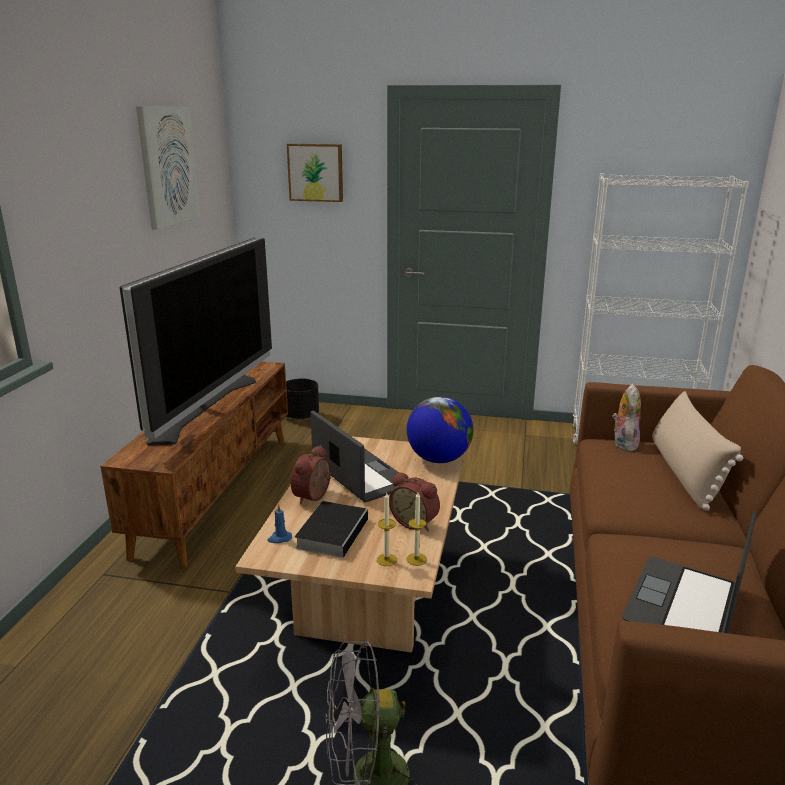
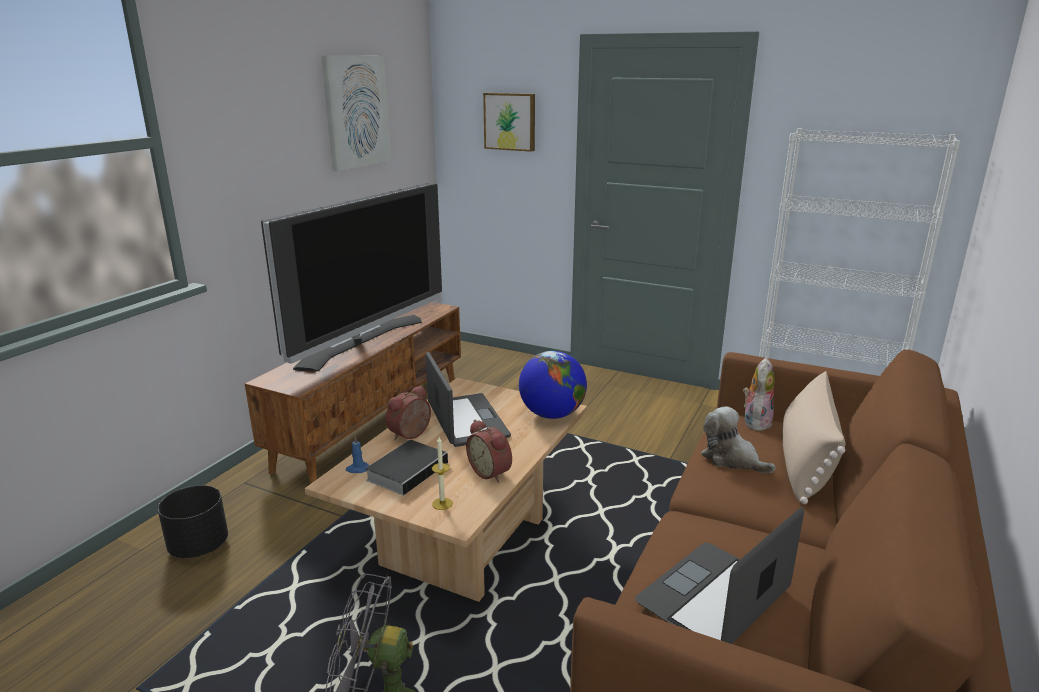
camera: 15 degrees right, 0 degrees up
black planter [286,379,319,420] -> black planter moved to [158,485,228,558]
candle [406,492,427,566] -> none
none -> plush toy [701,407,776,474]

